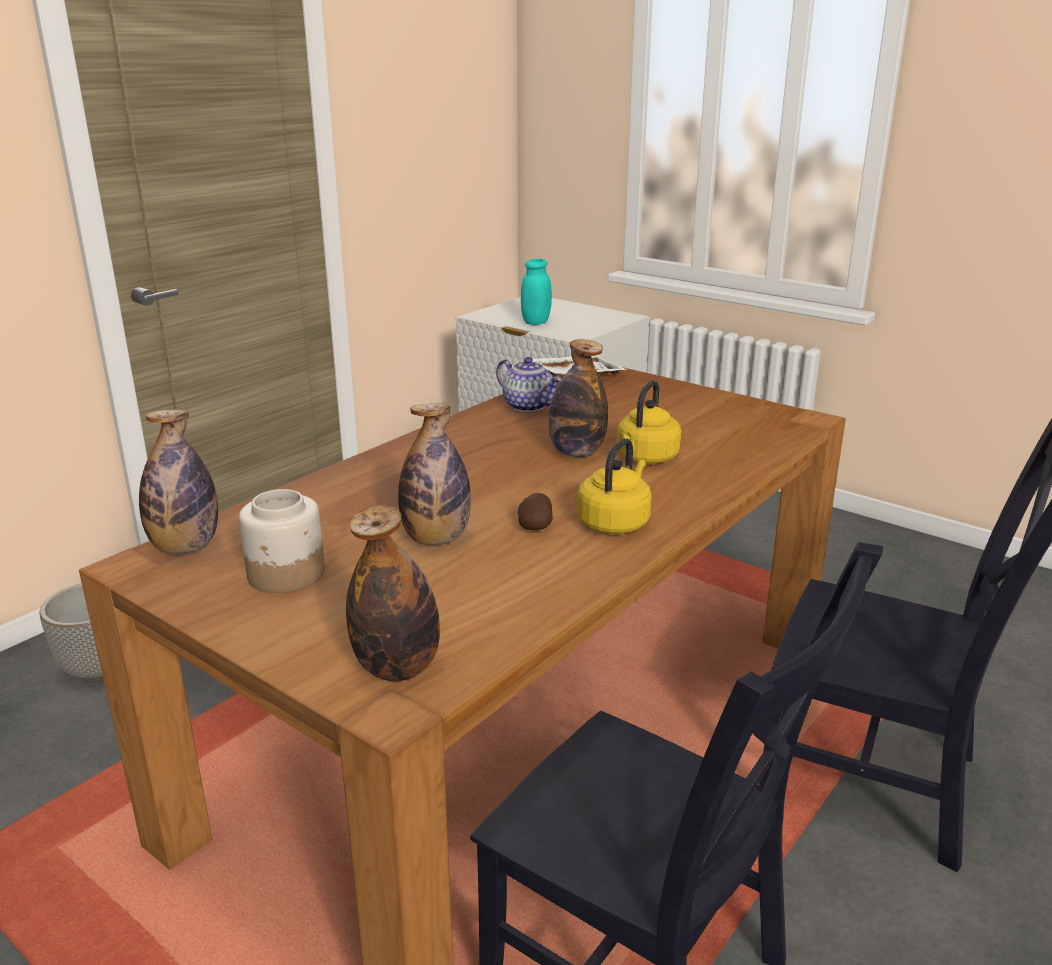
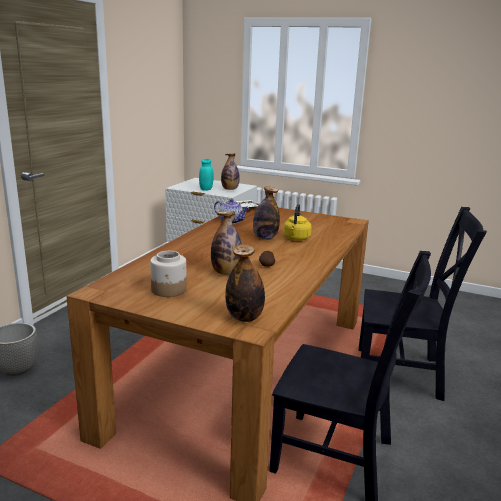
camera: 15 degrees left, 5 degrees down
bottle [139,410,218,554] -> bottle moved to [221,154,240,190]
yellow kettle [578,438,652,534] -> none

